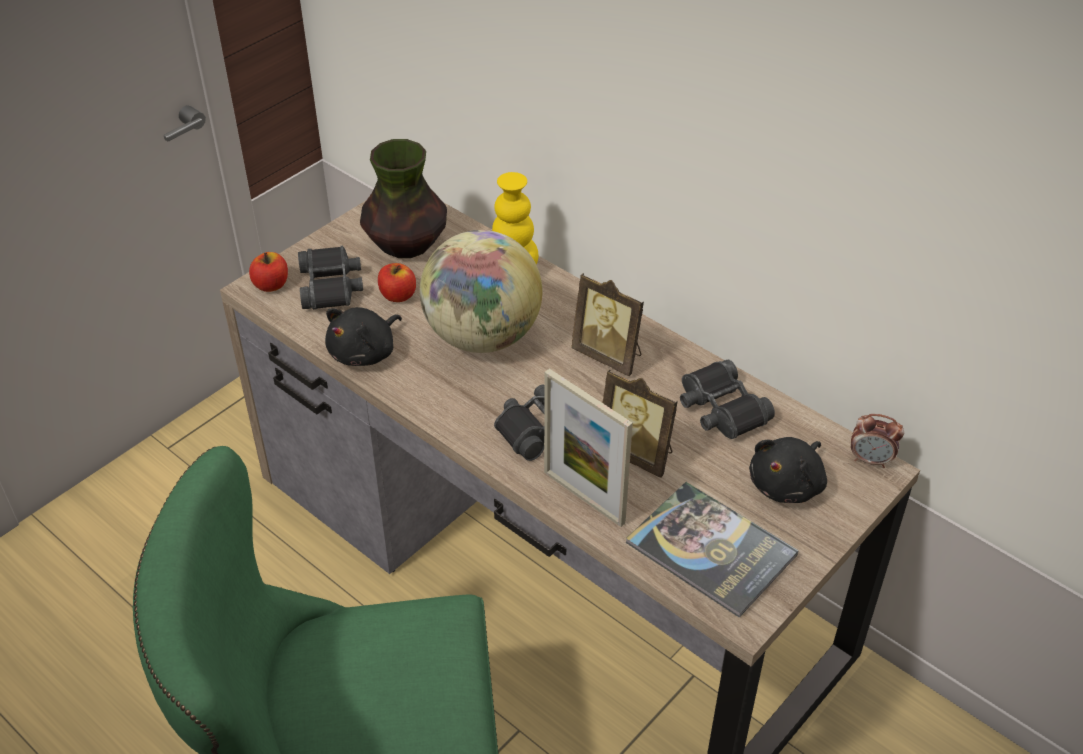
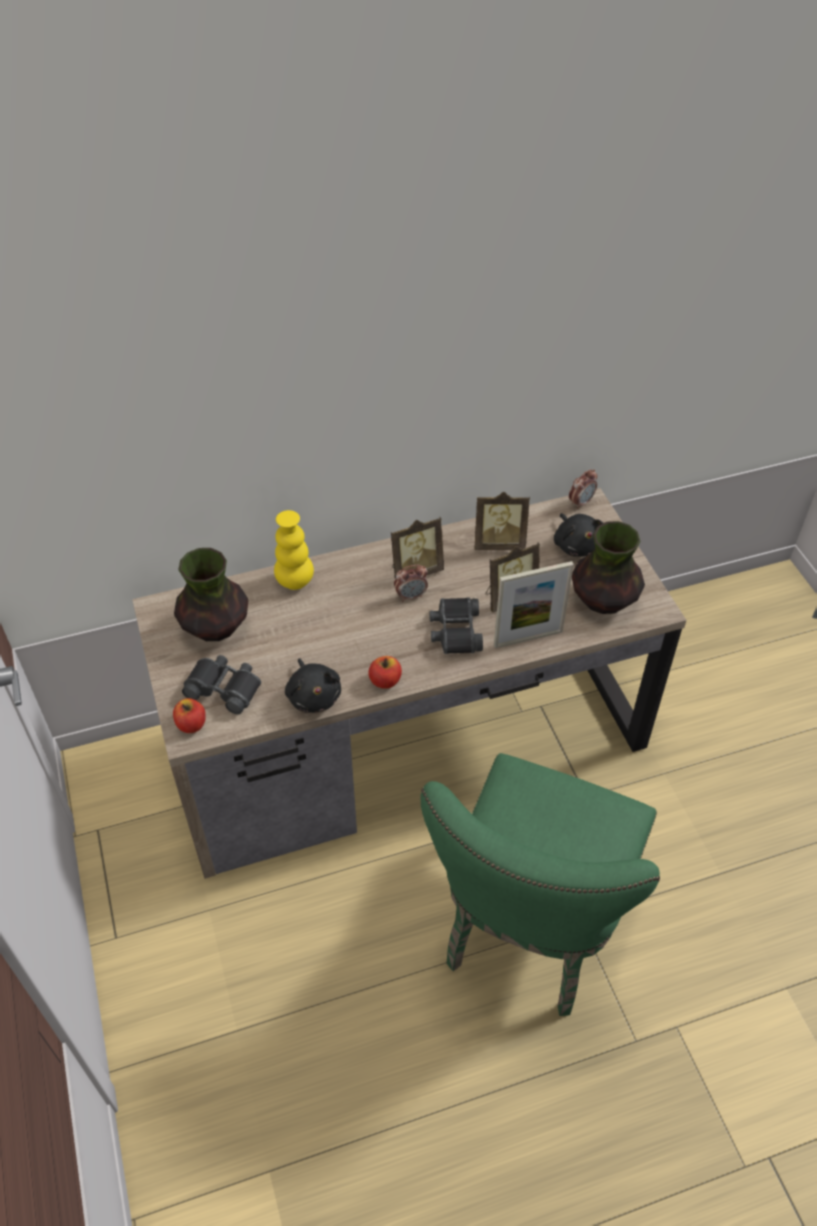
camera: 60 degrees left, 5 degrees up
apple [378,263,416,302] -> apple moved to [368,656,402,689]
globe [420,230,542,353] -> none
book [626,482,799,617] -> vase [572,521,645,614]
black binoculars [680,360,775,439] -> picture frame [475,492,530,550]
none -> alarm clock [394,565,428,602]

